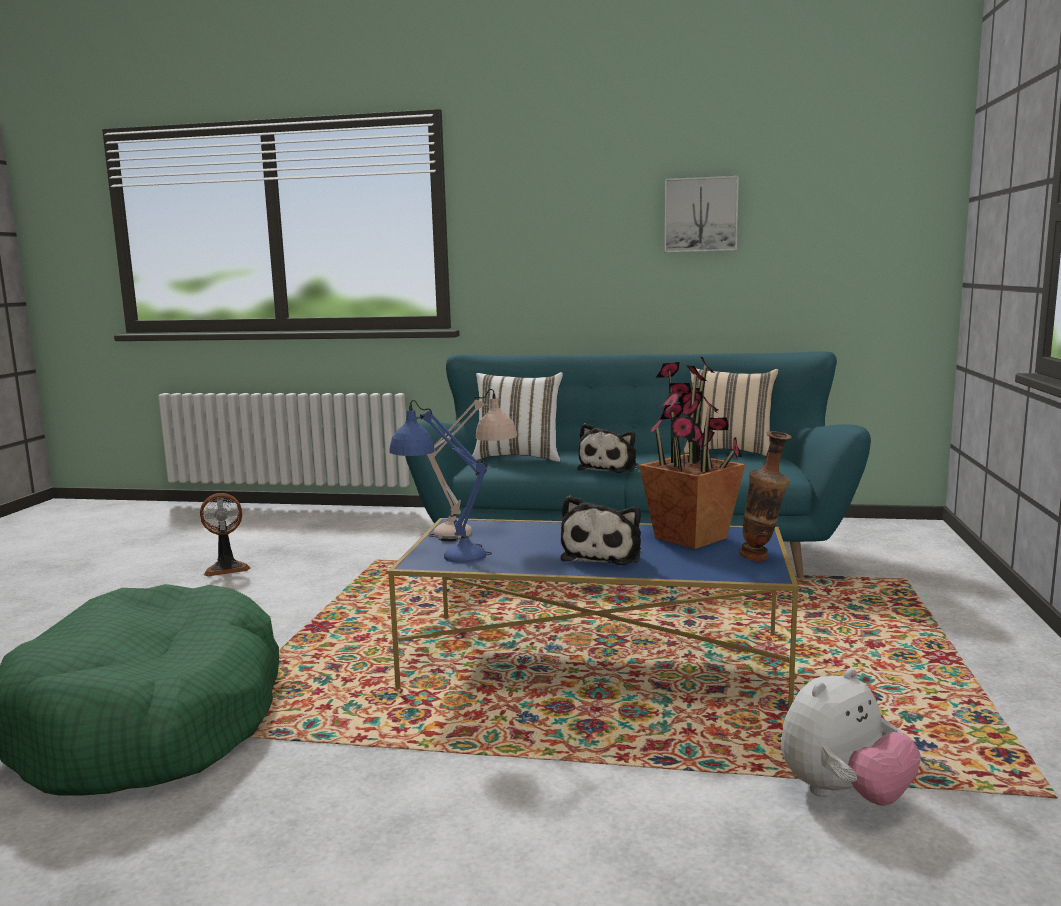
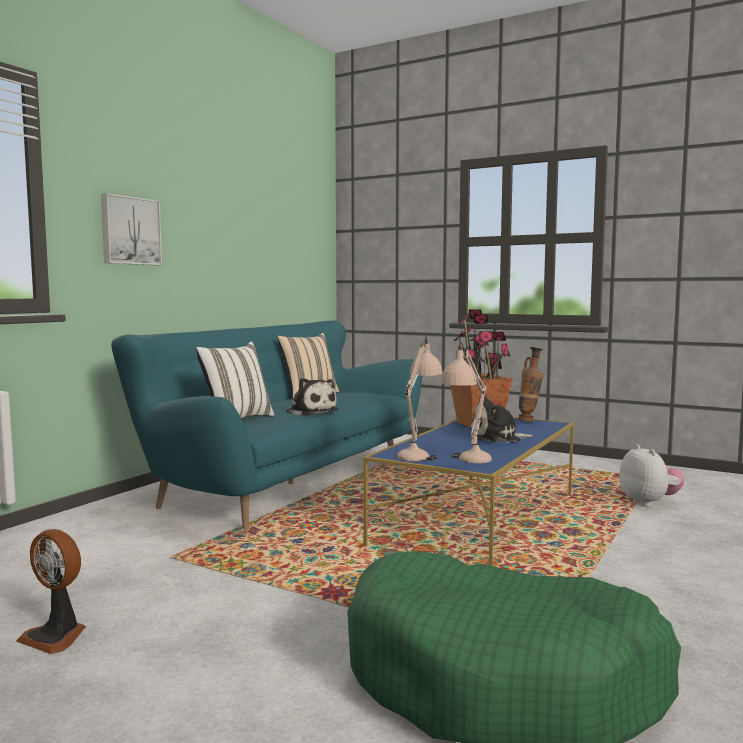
camera: 70 degrees left, 5 degrees down
fan [200,493,250,576] -> fan turned 120 degrees clockwise [16,529,86,654]
blue table lamp [389,400,492,563] -> beige table lamp [441,342,492,463]
plush toy [561,495,641,565] -> plush toy turned 135 degrees clockwise [469,395,534,443]
picture [665,176,739,252] -> picture moved to [101,193,162,265]

